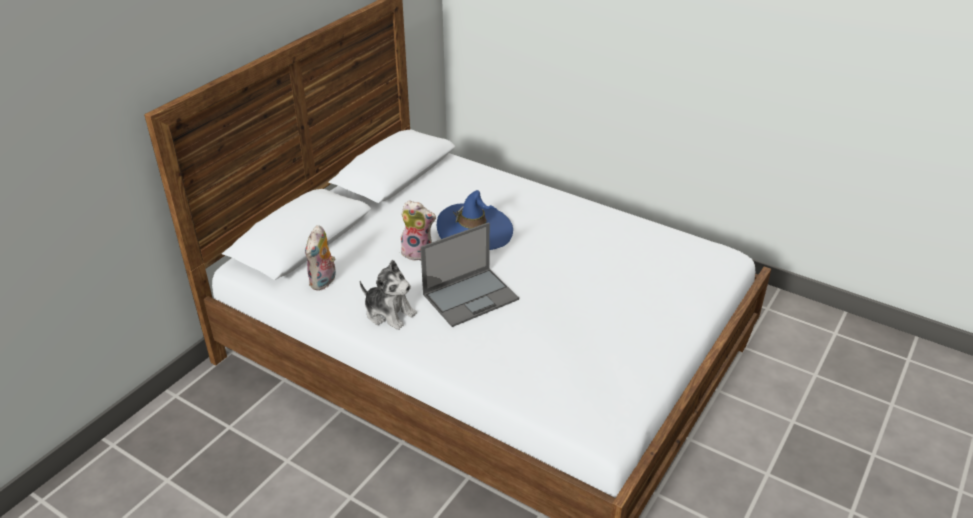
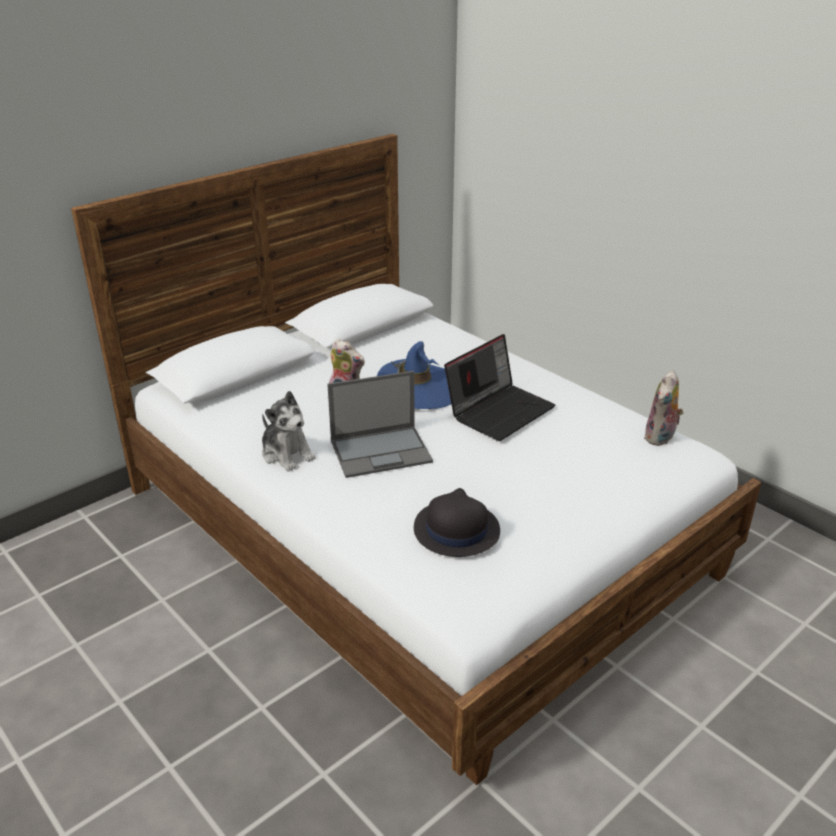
camera: 15 degrees right, 5 degrees down
plush toy [305,225,337,291] -> plush toy moved to [644,370,684,446]
none -> black hat [414,488,500,557]
none -> laptop [444,334,556,441]

